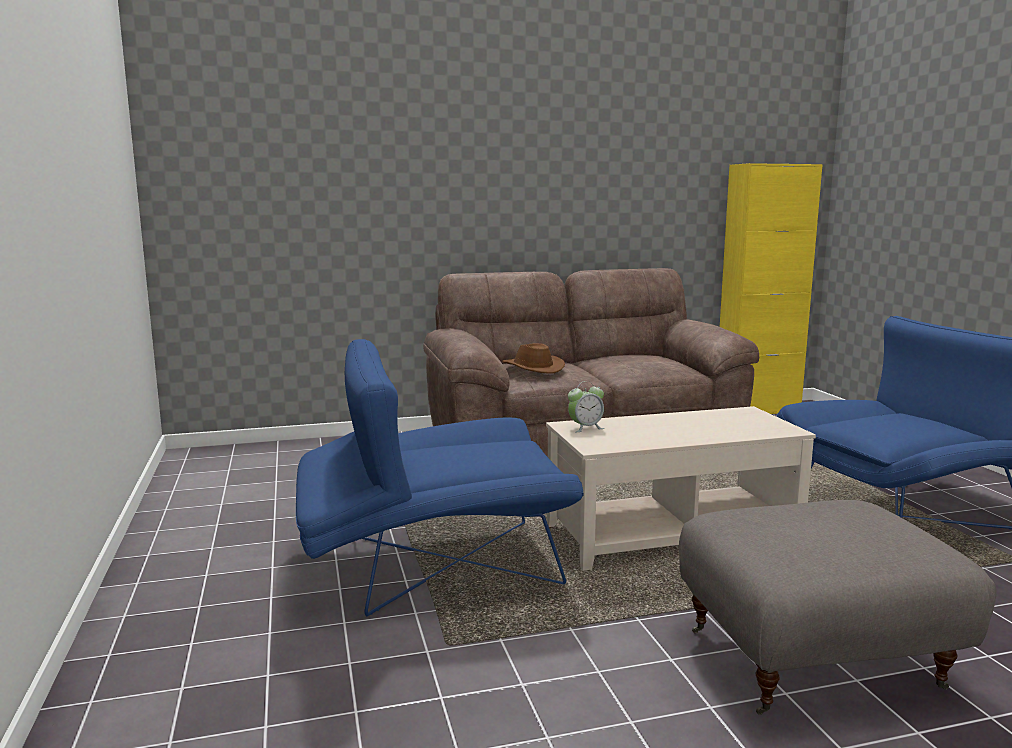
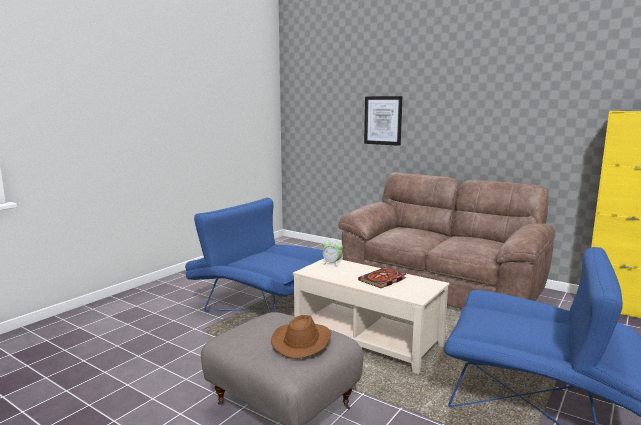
camera: 50 degrees right, 0 degrees up
brown hat [502,343,565,374] -> brown hat moved to [271,315,331,359]
none -> book [358,267,406,288]
none -> picture [364,96,402,146]

